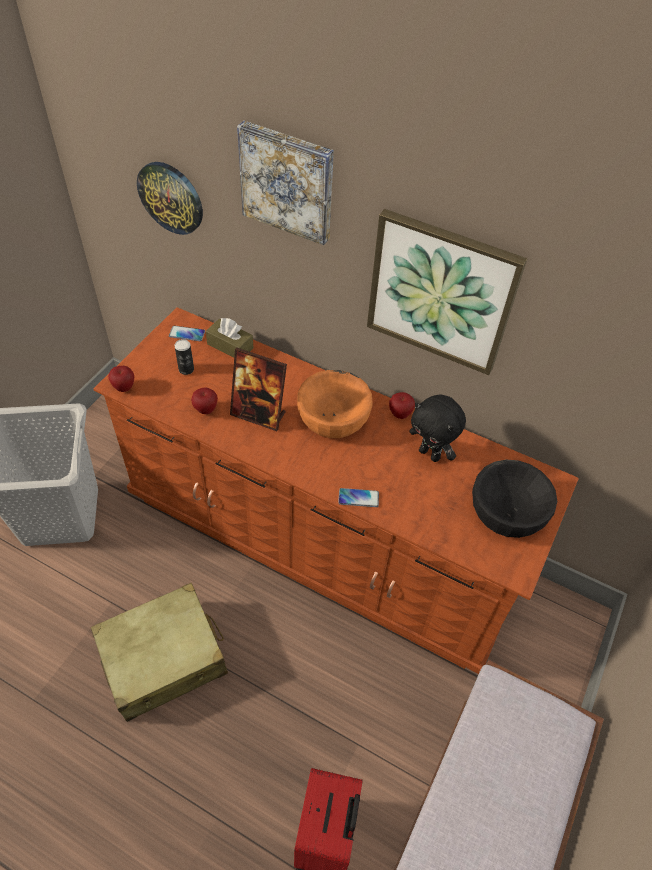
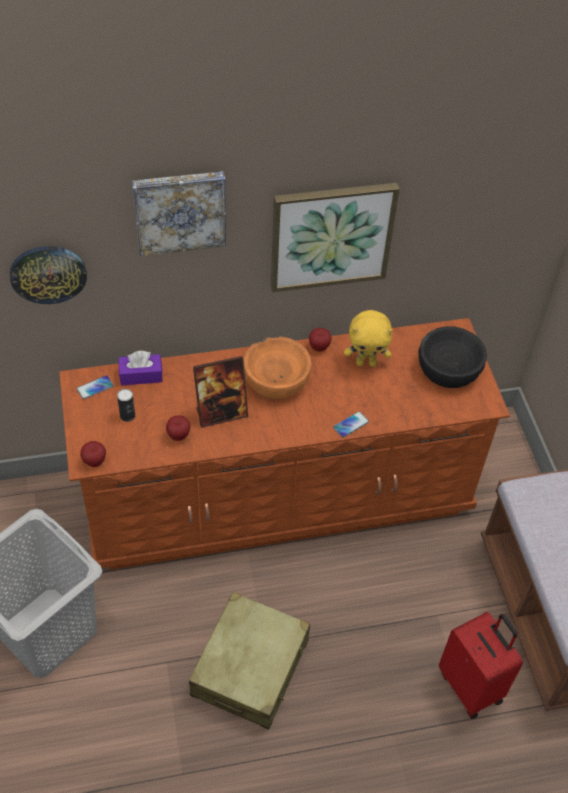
camera: 40 degrees left, 0 degrees up
brown tissue box [206,318,253,358] -> purple tissue box [118,351,163,386]
black plush toy [409,395,466,462] -> yellow plush toy [344,310,393,367]

